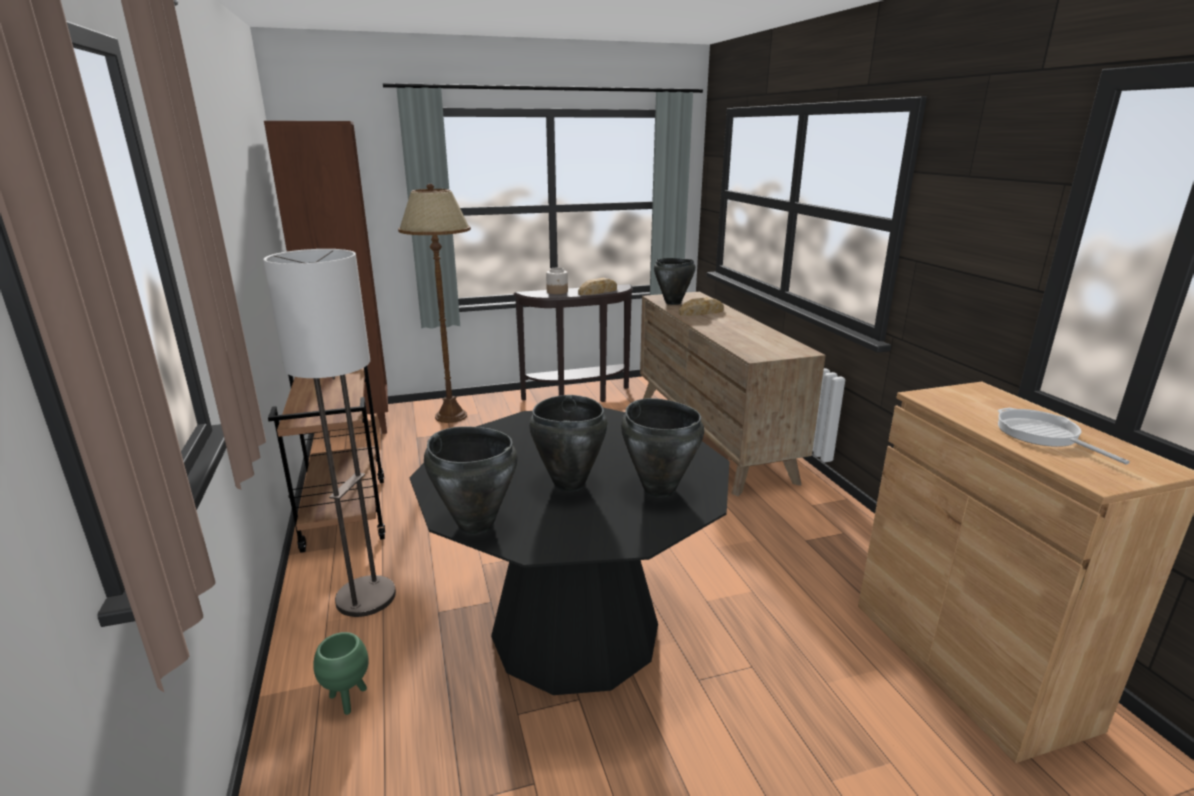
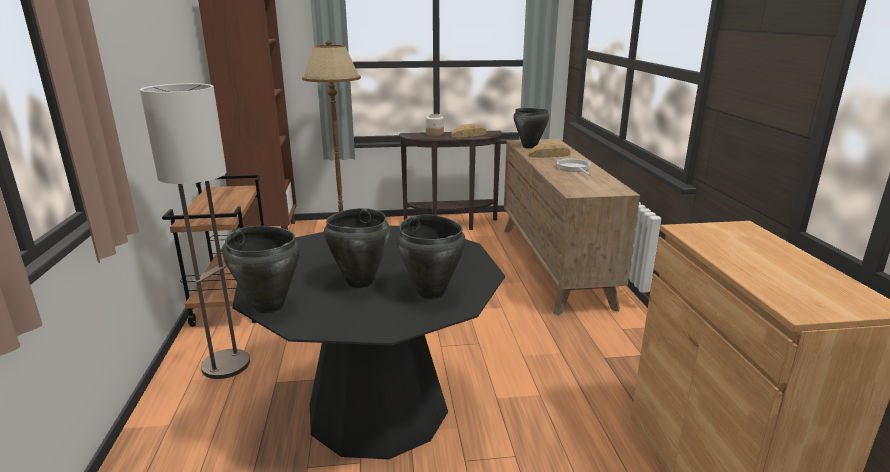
camera: 10 degrees right, 0 degrees up
green planter [313,632,368,715] -> none
frying pan [998,408,1130,465] -> frying pan moved to [557,158,591,176]

